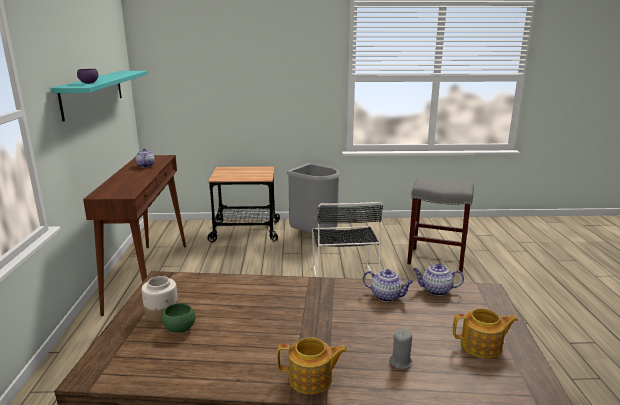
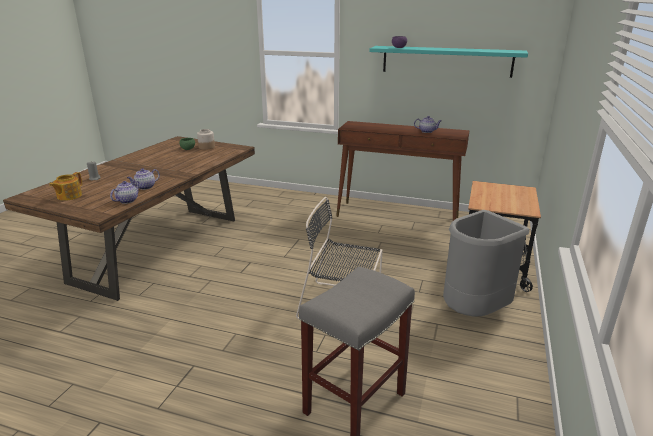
camera: 110 degrees right, 5 degrees up
teapot [277,337,347,394] -> none

